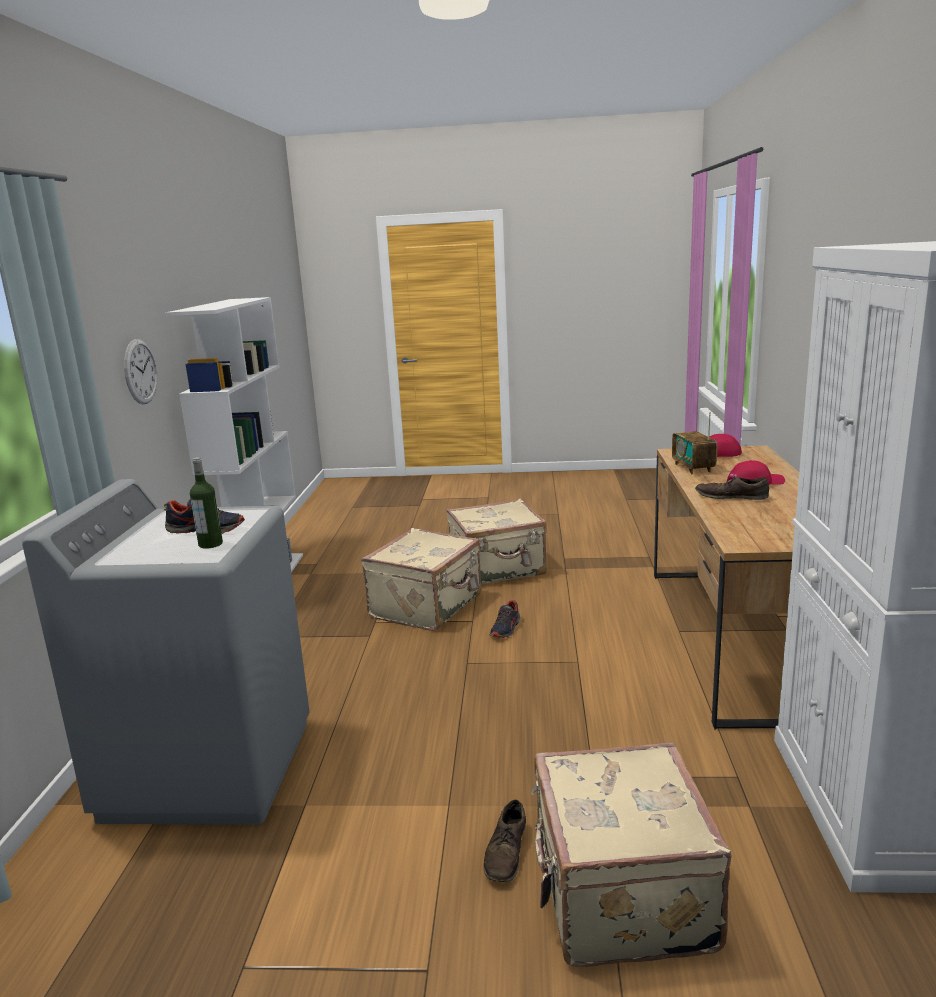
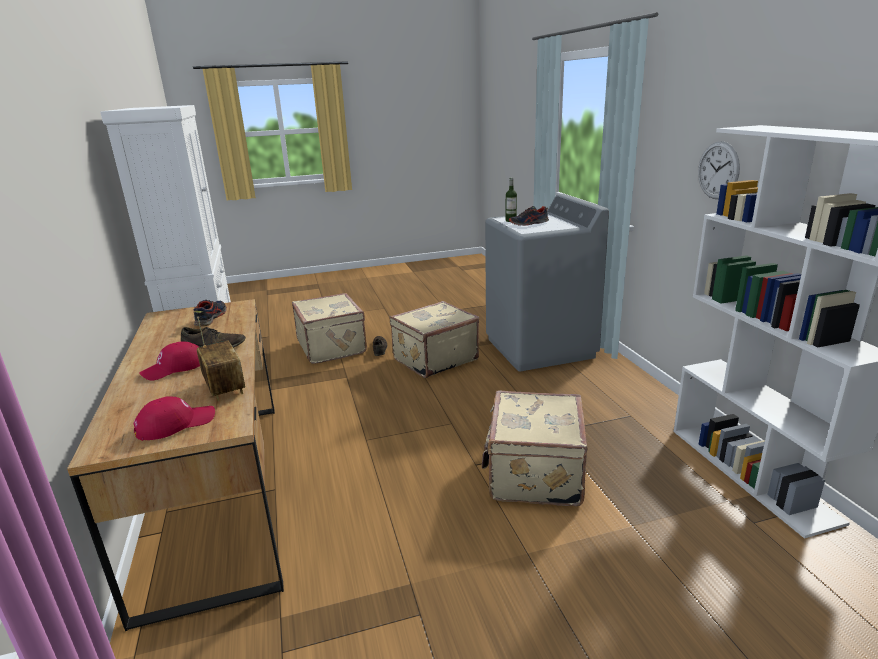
camera: 160 degrees right, 5 degrees up
beige suitcase [447,499,547,584] -> beige suitcase moved to [390,301,479,378]
shoe [490,600,520,638] -> shoe moved to [194,300,227,326]

